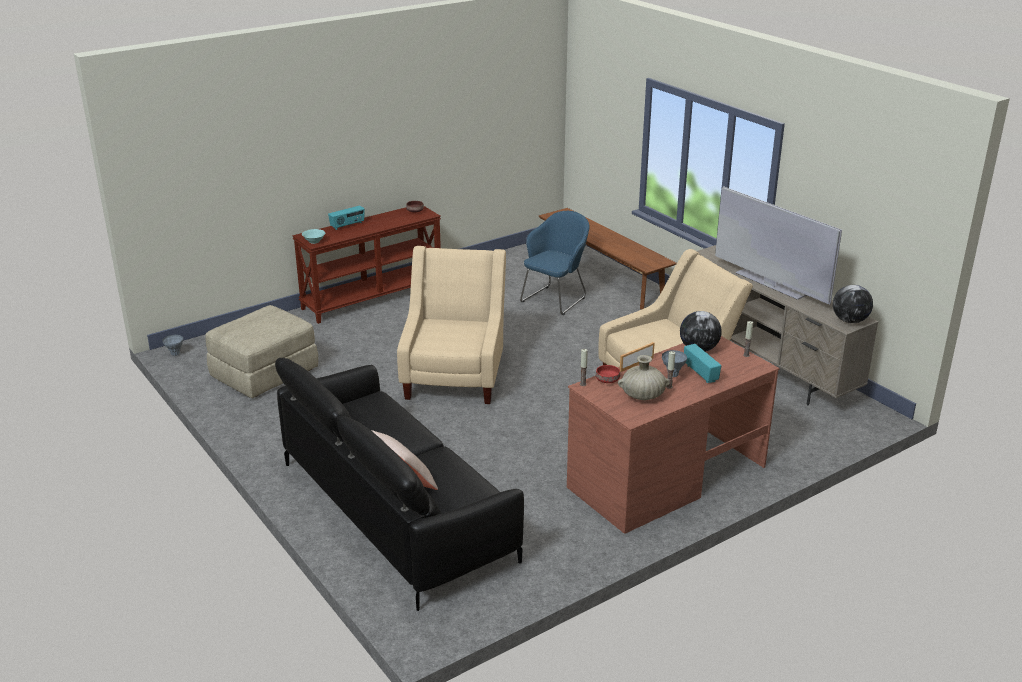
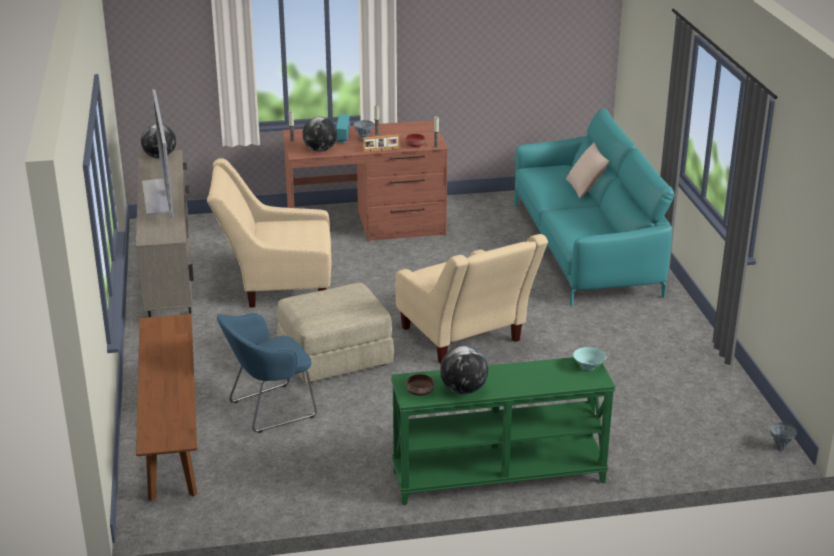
camera: 155 degrees left, 0 degrees up
beige ottoman [205,305,318,398] -> beige ottoman moved to [277,283,394,383]
black sofa [275,358,524,611] -> turquoise sofa [514,109,674,306]
brown console table [292,206,441,324] -> green console table [391,357,616,505]
radio [328,206,365,230] -> none
beige armchair [397,246,506,404] -> beige armchair turned 60 degrees counterclockwise [395,234,548,364]
beige vase [618,355,670,400] -> none
none -> globe [440,346,488,394]

